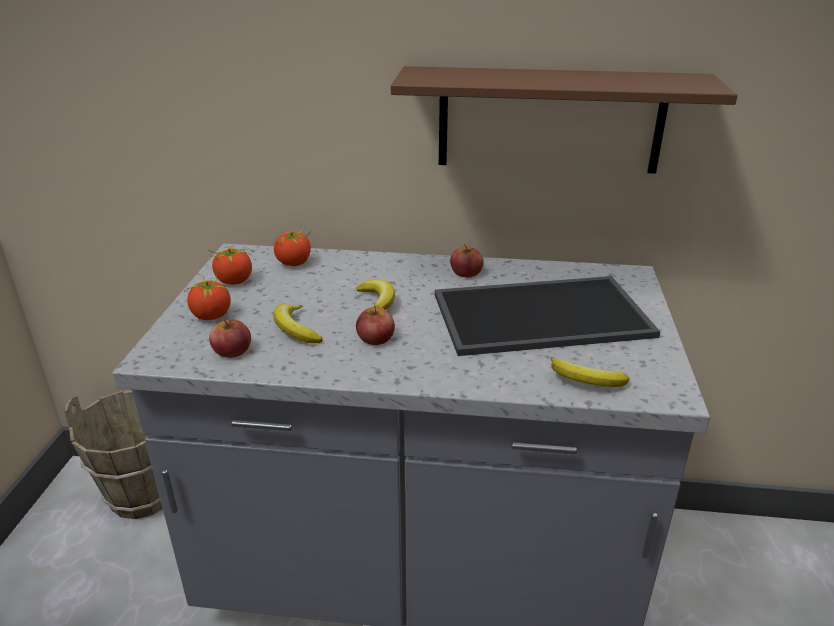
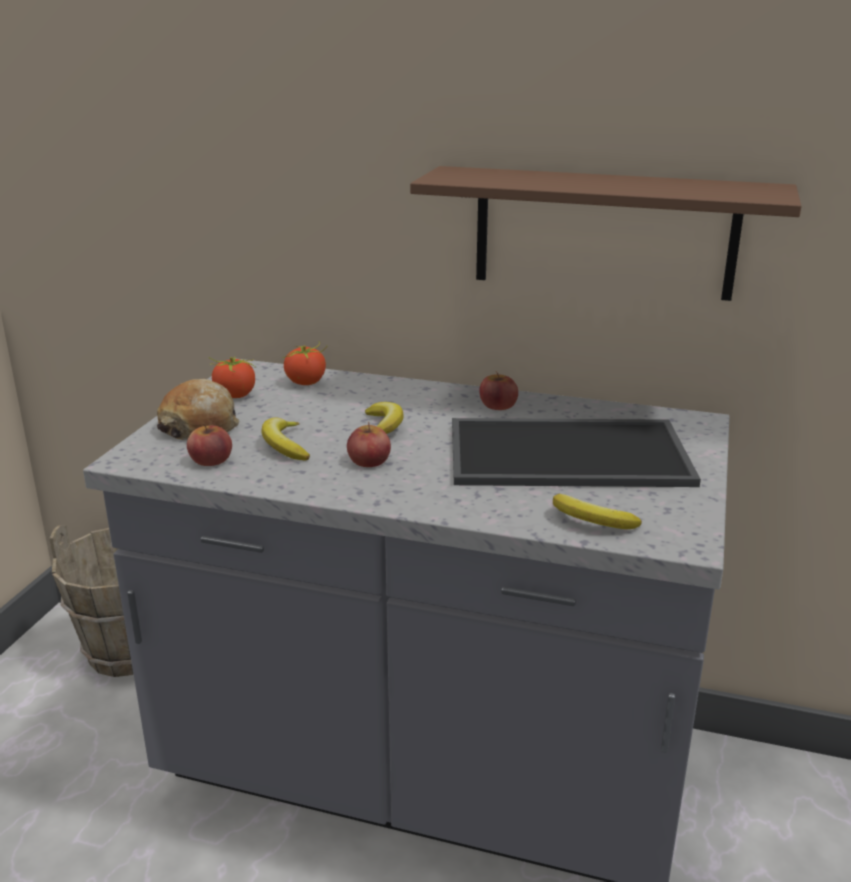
camera: 10 degrees right, 5 degrees down
tomato [186,274,231,320] -> bread [157,379,239,440]

